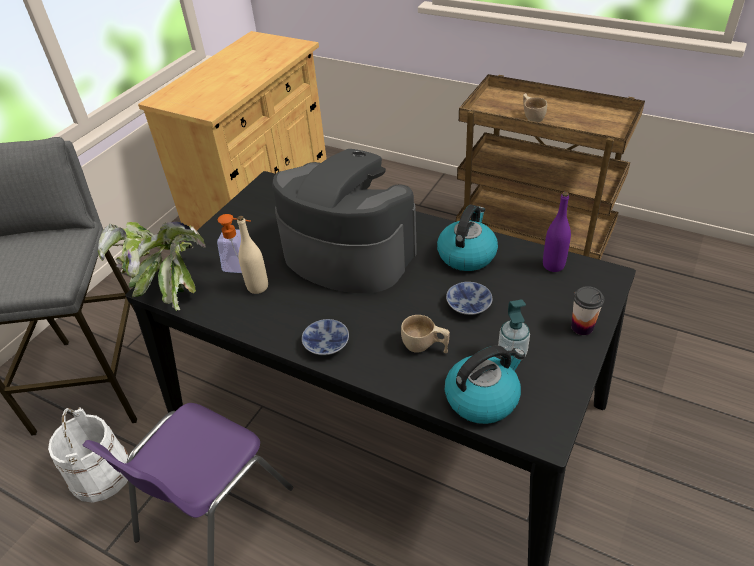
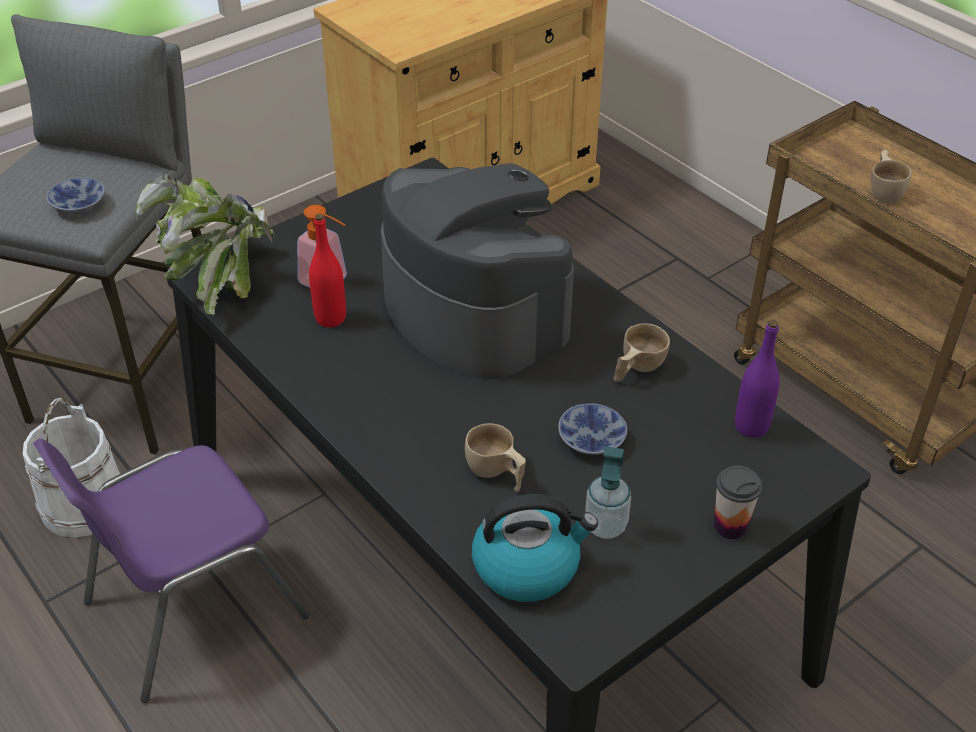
camera: 20 degrees right, 0 degrees up
beige bottle [237,216,268,294] -> red bottle [309,214,346,327]
bowl [302,319,349,355] -> bowl moved to [46,177,105,214]
kettle [437,204,498,271] -> beige cup [613,323,670,382]

